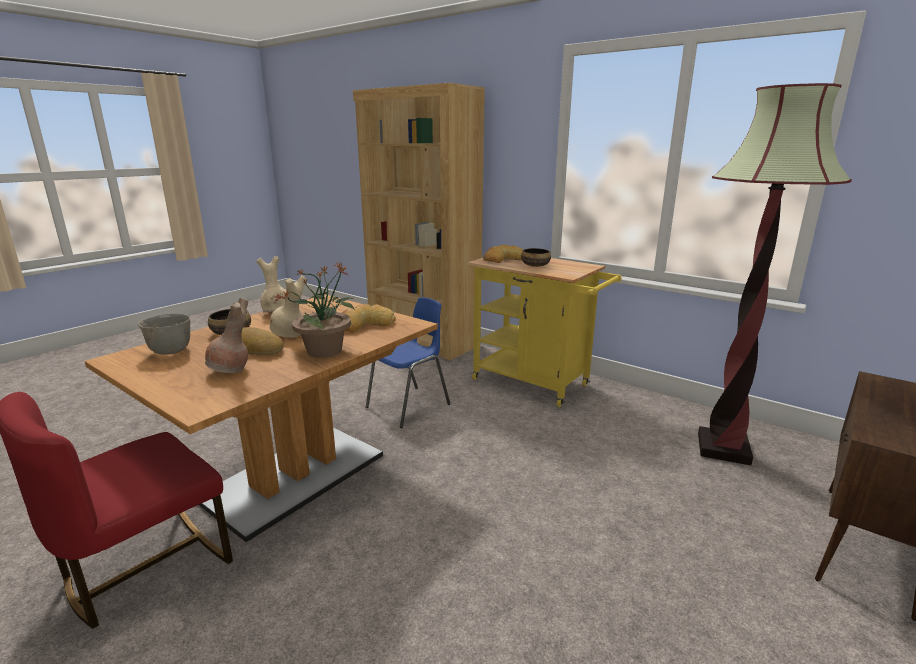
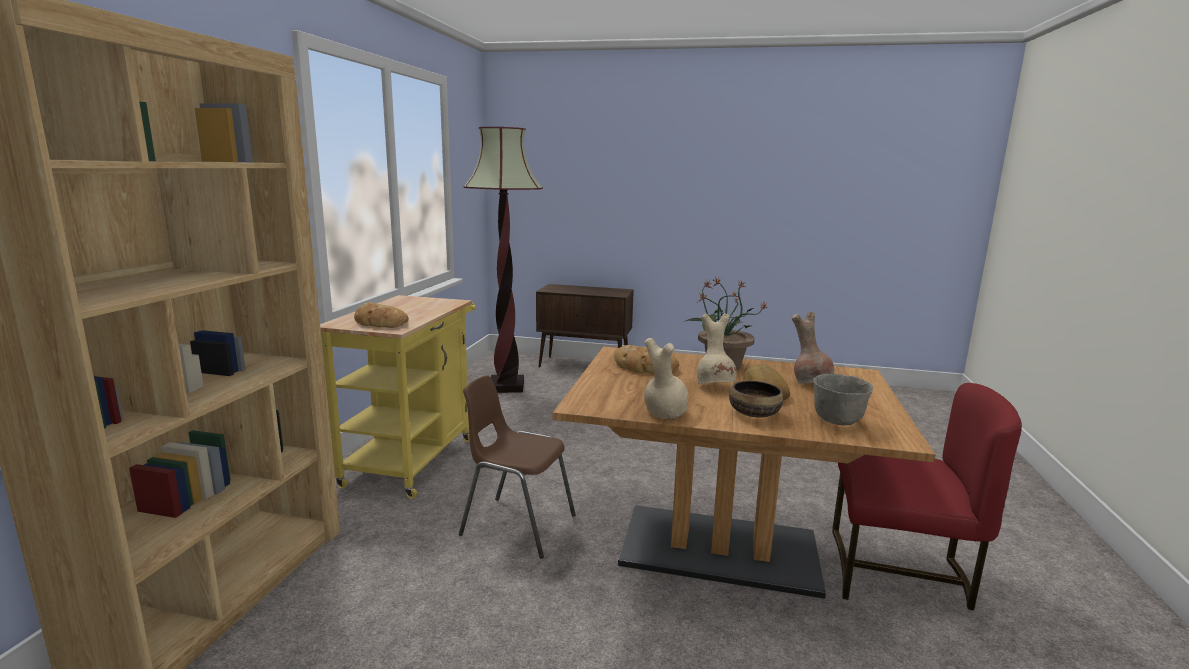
camera: 115 degrees left, 5 degrees down
blue chair [366,297,450,428] -> brown chair [459,375,576,558]
bowl [521,248,551,267] -> none

